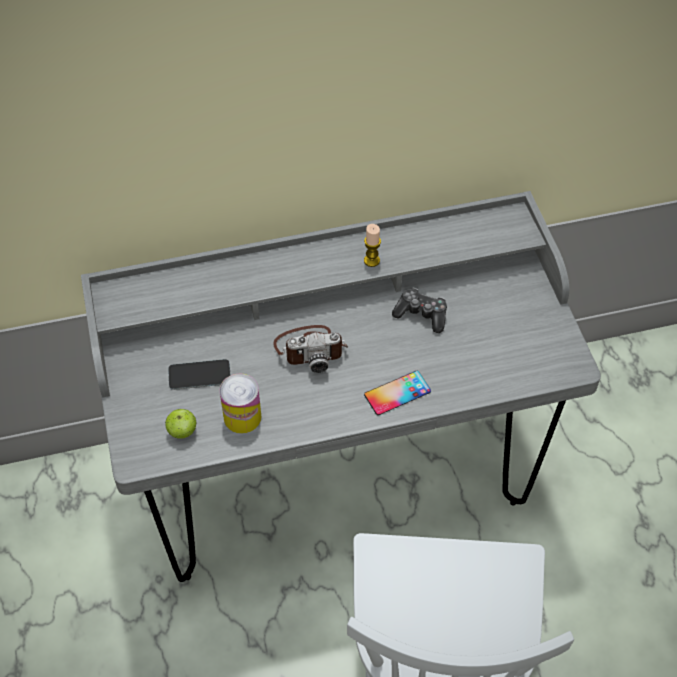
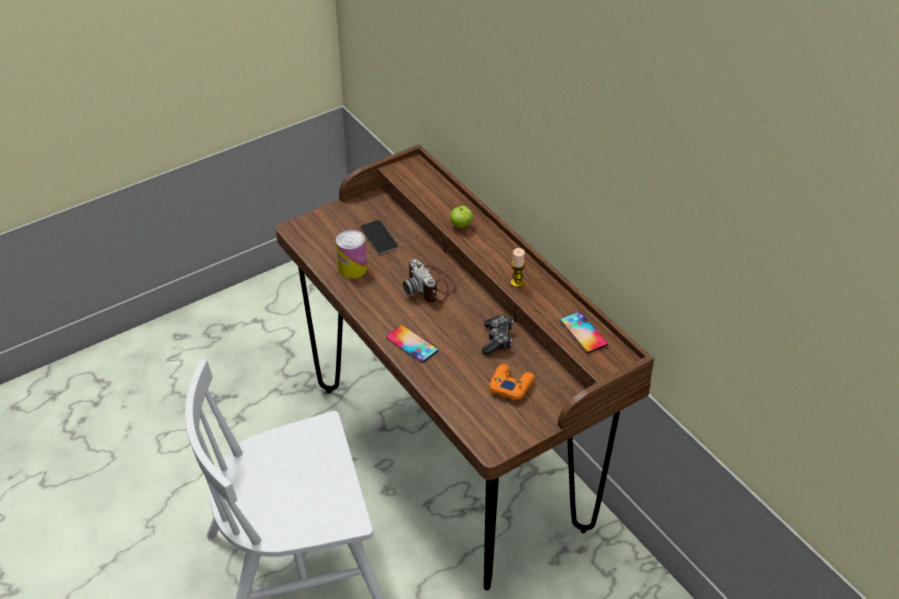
camera: 70 degrees right, 10 degrees down
grey desk [81,191,601,582] -> brown desk [276,144,654,591]
apple [165,409,197,439] -> apple moved to [450,206,473,228]
none -> orange game controller [489,364,535,401]
none -> phone [560,312,608,353]

